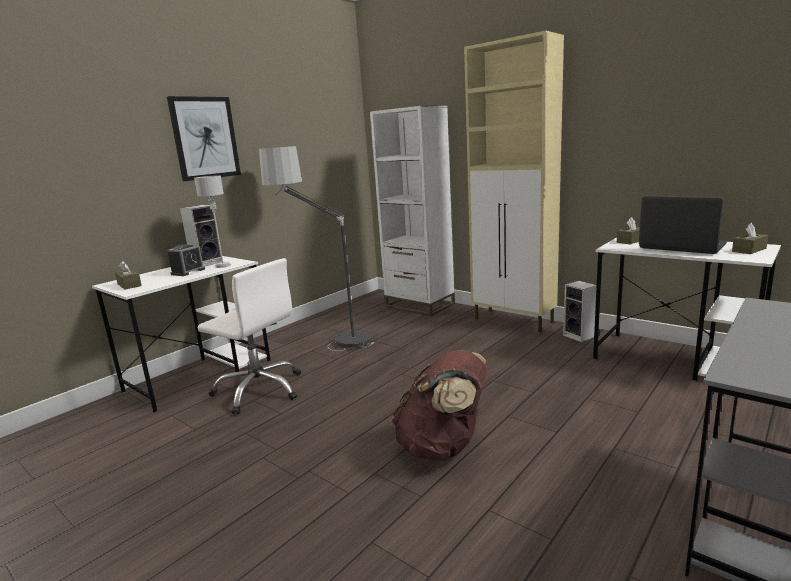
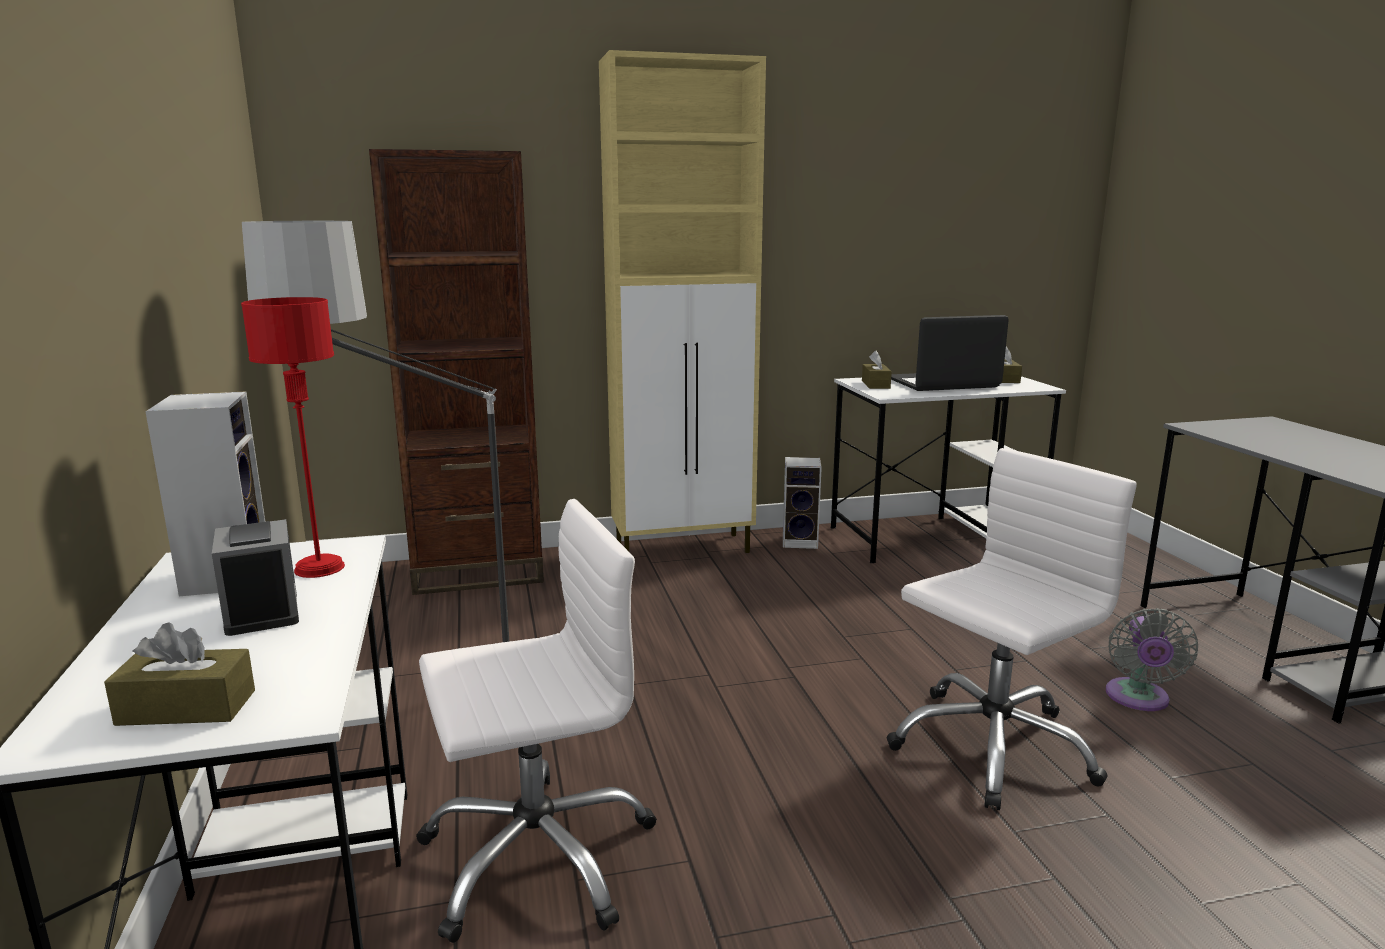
camera: 55 degrees left, 0 degrees up
picture [167,96,241,181] -> none
grey table lamp [194,175,231,268] -> red table lamp [241,297,345,578]
white bookcase [370,106,455,316] -> brown bookcase [369,149,544,595]
brown backpack [392,350,488,461] -> white office chair [886,448,1137,810]
none -> grey fan [1106,608,1198,711]

